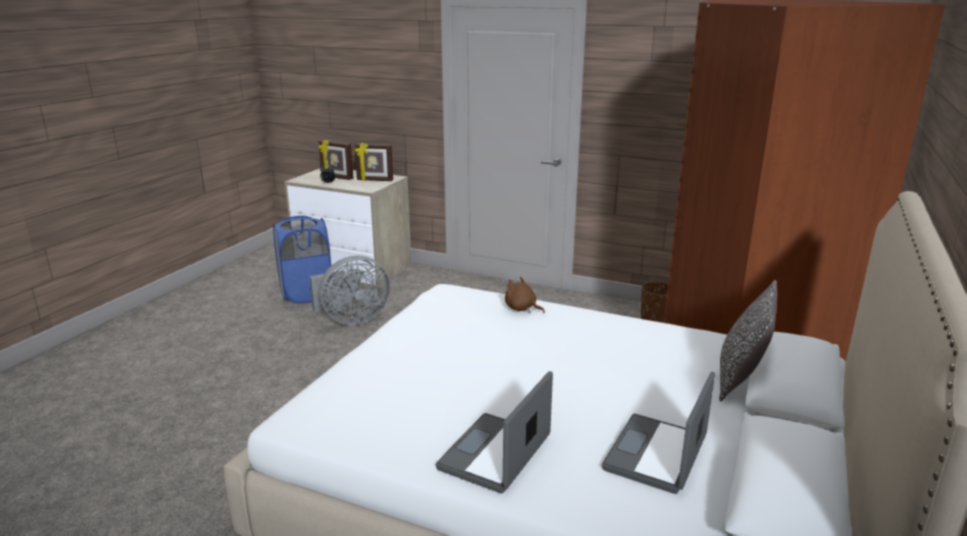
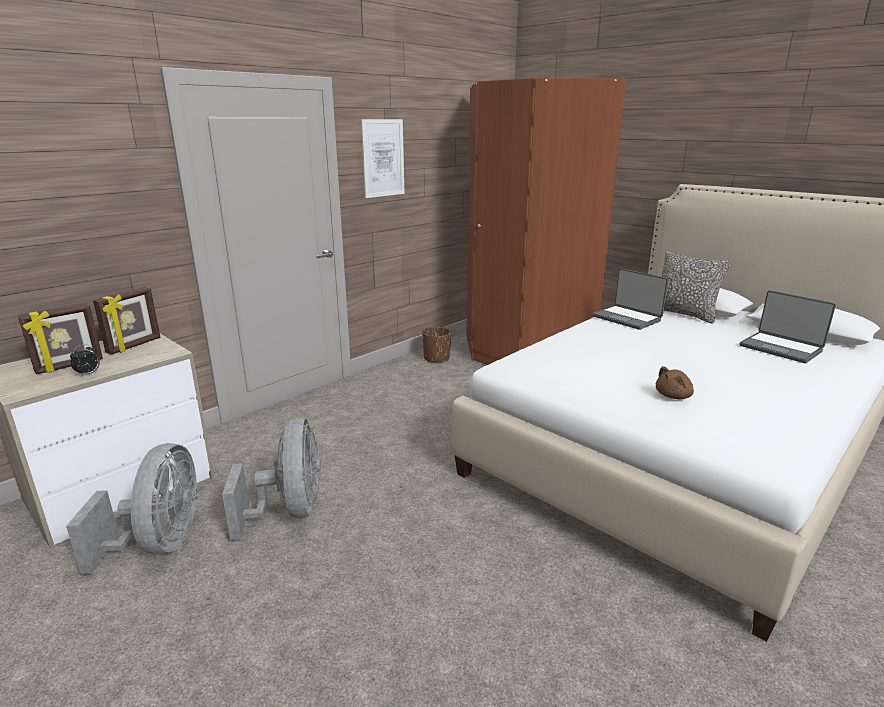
camera: 70 degrees left, 0 degrees up
blue laundry basket [273,215,331,304] -> grey fan [66,443,198,574]
laptop [436,371,553,493] -> laptop moved to [592,268,668,330]
brown plush toy [505,277,545,313] -> brown plush toy moved to [656,366,694,399]
none -> picture [361,119,405,198]

